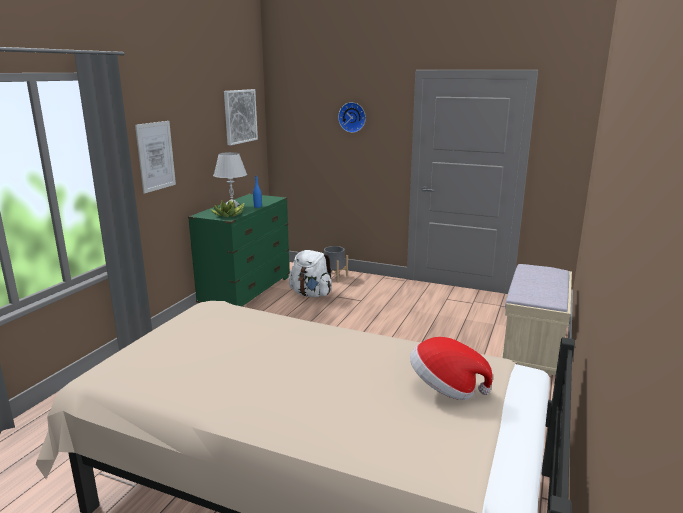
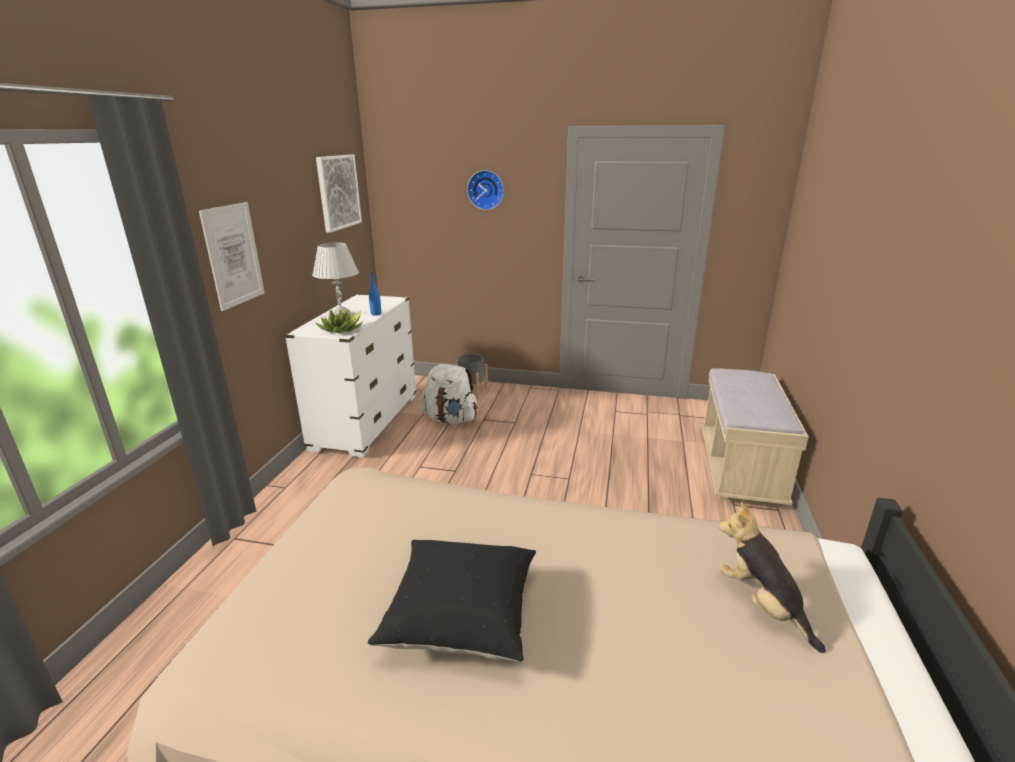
camera: 10 degrees left, 5 degrees up
green dresser [188,194,290,307] -> white dresser [284,294,417,458]
hat [410,337,493,400] -> plush toy [719,502,826,653]
none -> black pillow [368,540,536,662]

